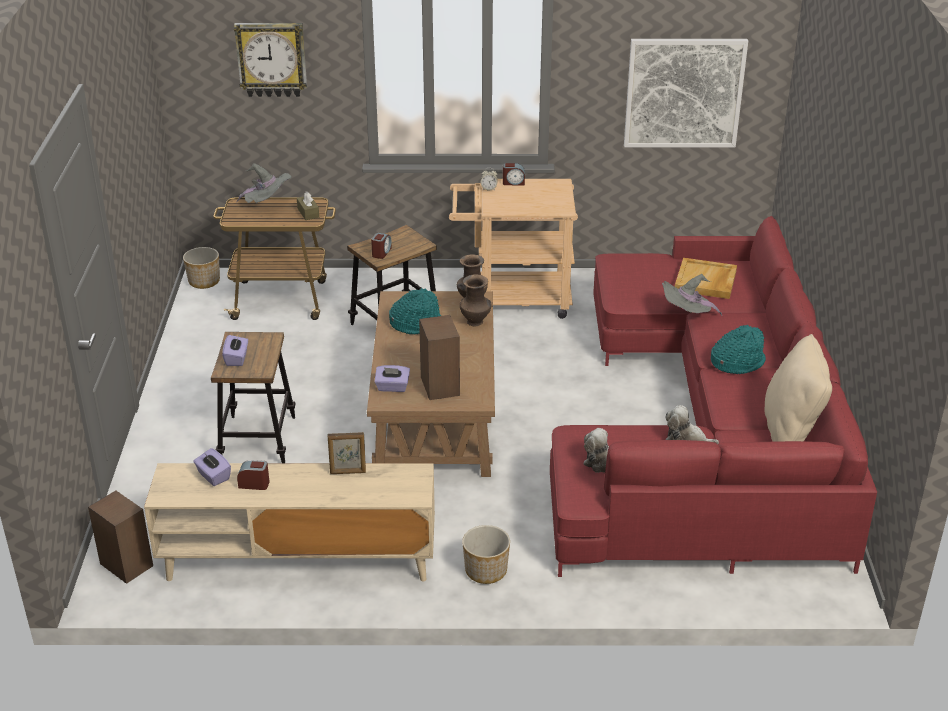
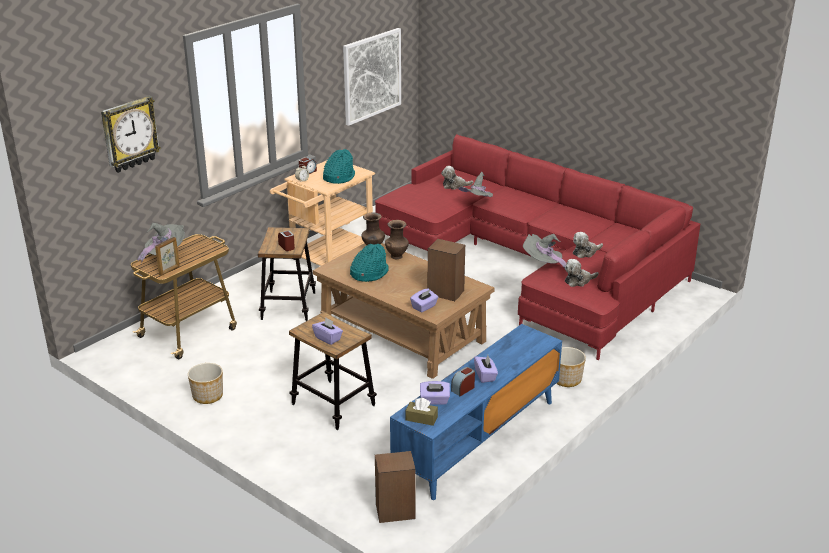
camera: 50 degrees left, 5 degrees down
beige tv stand [144,463,435,582] -> blue tv stand [390,324,562,500]
planter [183,247,220,289] -> planter moved to [188,363,223,404]
brown tissue box [297,192,319,220] -> brown tissue box moved to [406,398,438,426]
picture frame [328,432,366,474] -> picture frame moved to [155,237,180,276]
beige tray [675,258,737,299] -> plush toy [441,166,473,190]
turquoise hat [711,325,766,374] -> turquoise hat moved to [323,149,355,184]
beige pillow [764,334,832,442] -> none
none -> purple tissue box [474,355,498,383]
none -> grey hat [523,234,566,268]

